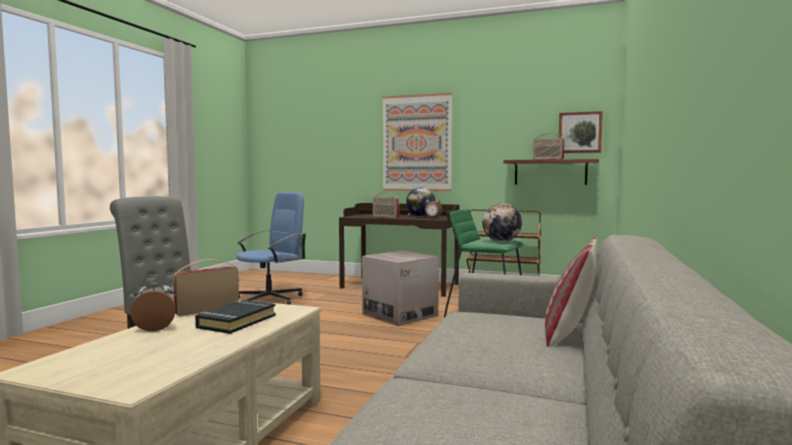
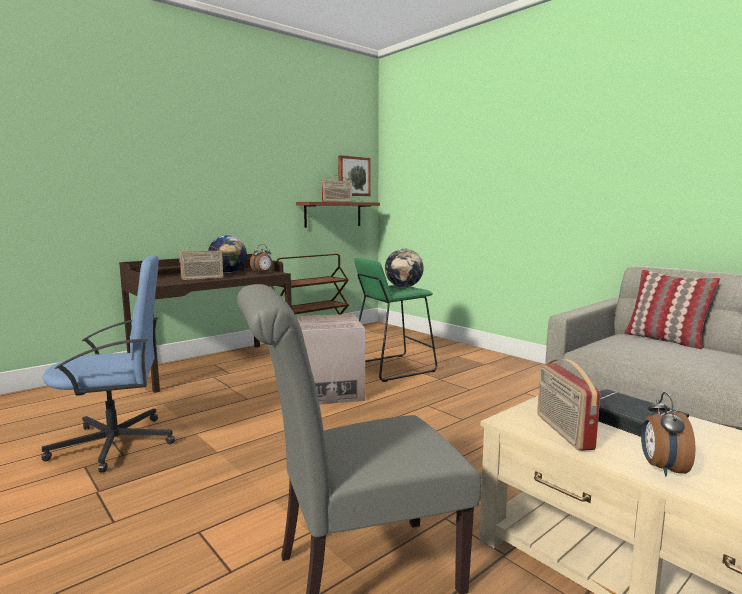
camera: 60 degrees left, 5 degrees up
blue office chair [236,192,306,305] -> blue office chair turned 90 degrees clockwise [41,255,175,472]
picture [383,93,452,191] -> none

